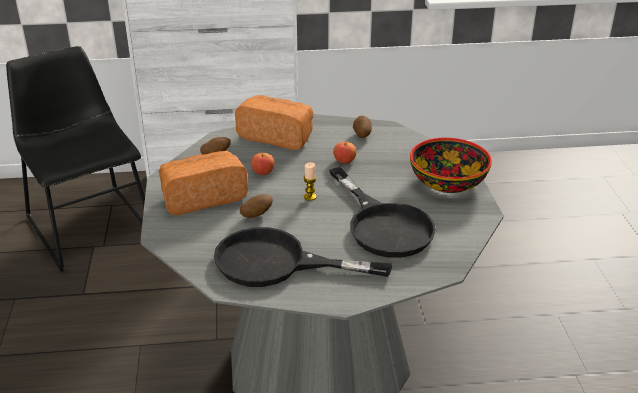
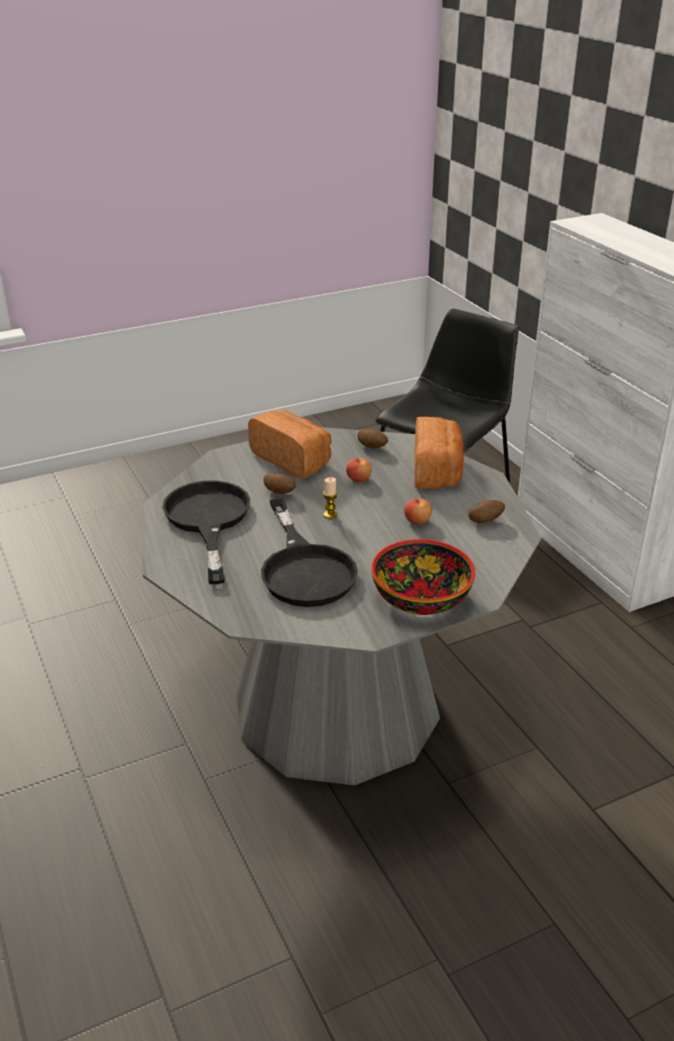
camera: 70 degrees right, 0 degrees up
black frying pan [330,167,436,258] -> black frying pan turned 60 degrees counterclockwise [261,498,358,607]

